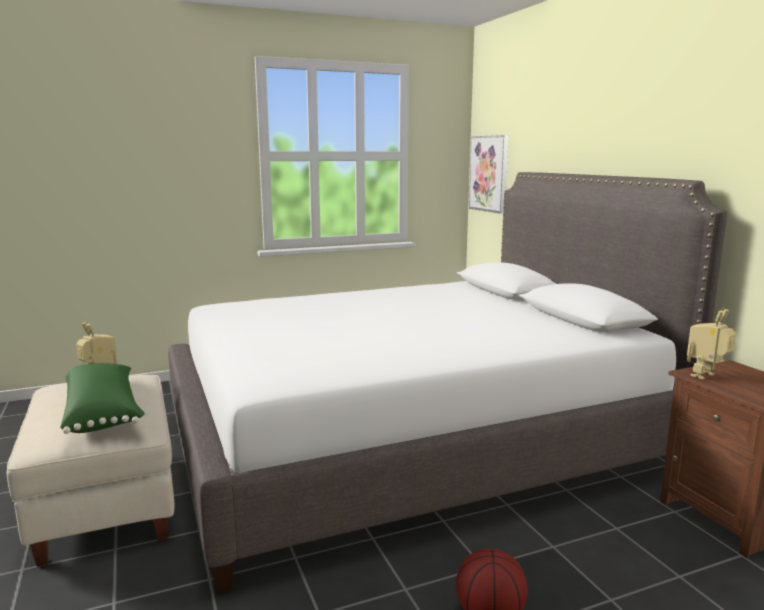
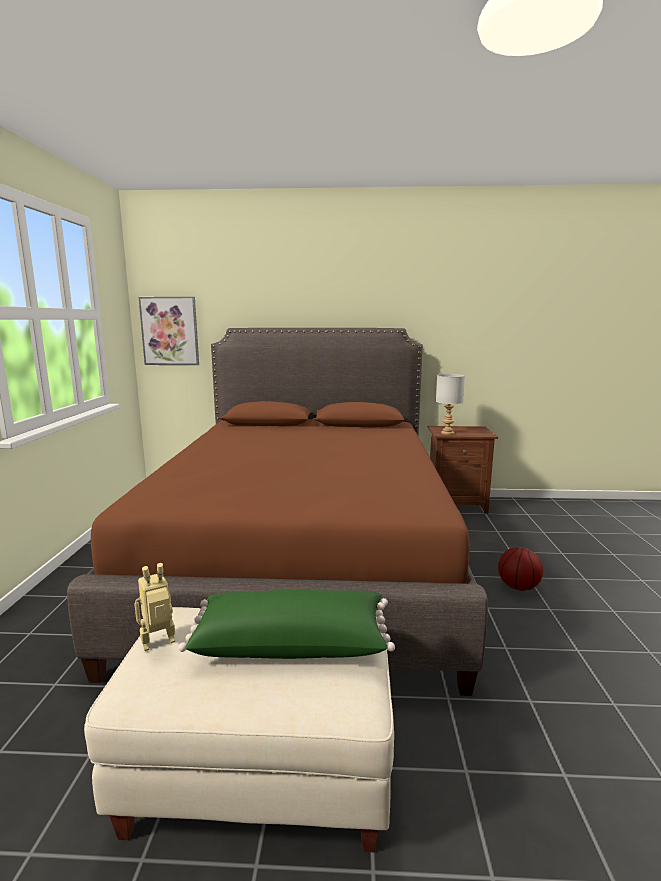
camera: 65 degrees left, 0 degrees up
white bed [168,172,727,594] -> brown bed [67,328,488,696]
toy robot [687,309,736,379] -> grey table lamp [436,374,465,435]

